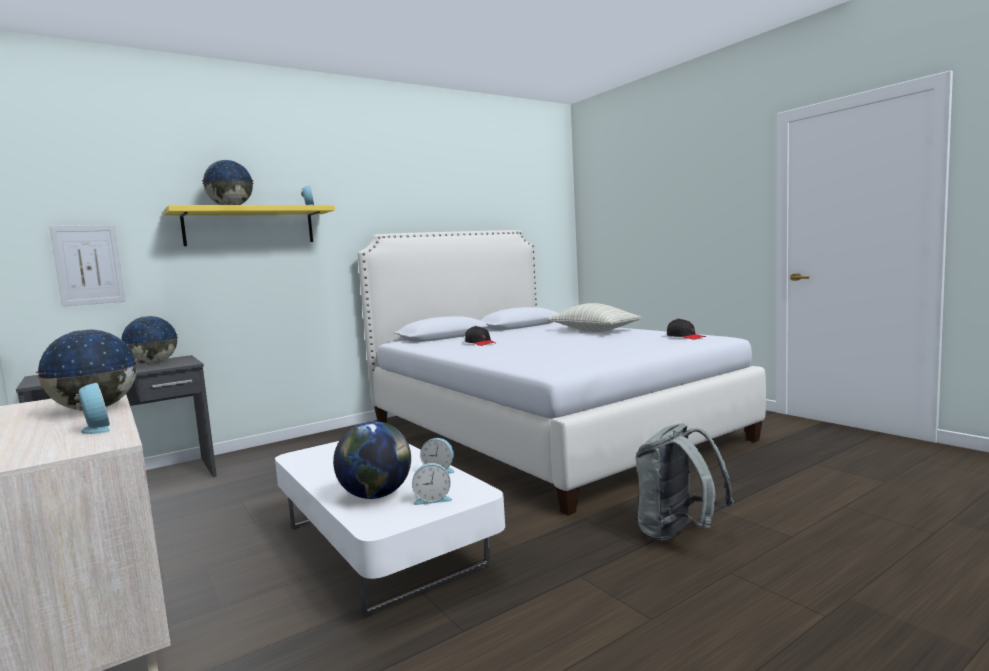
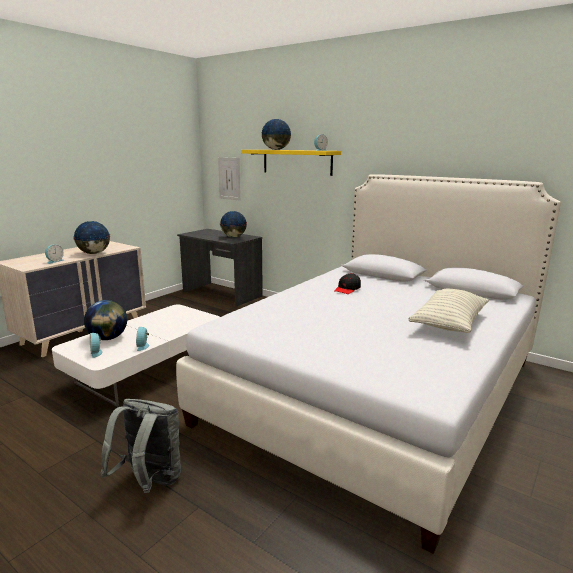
camera: 70 degrees right, 10 degrees up
black cap [667,319,706,340] -> none

